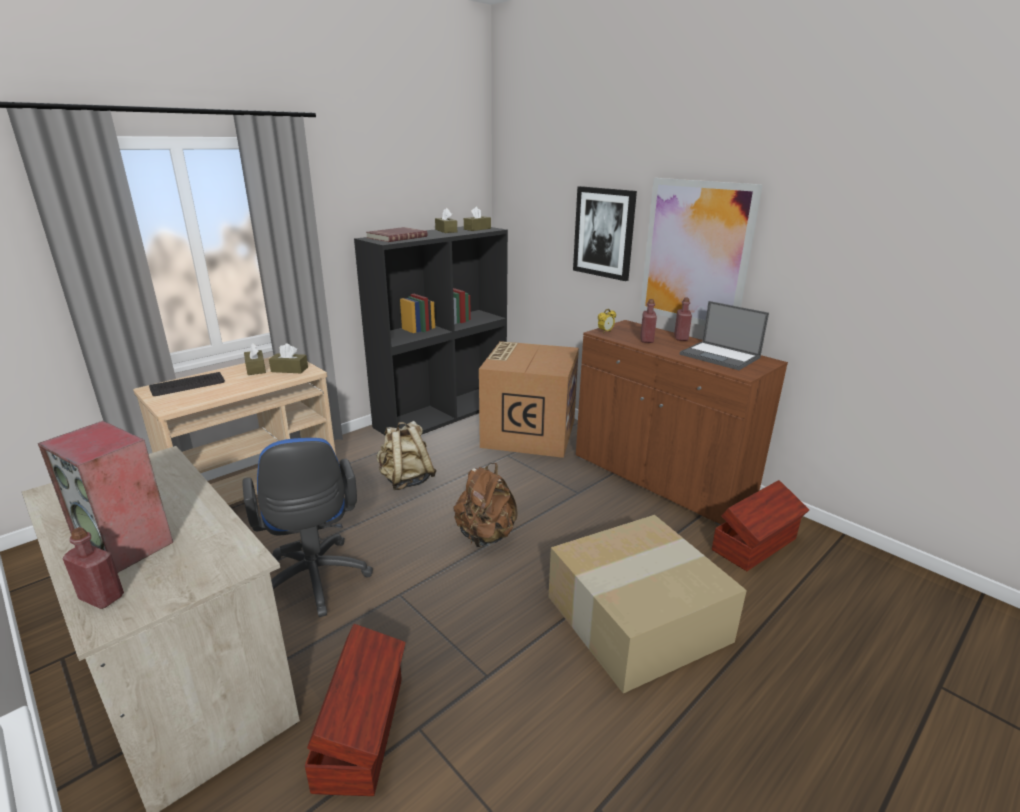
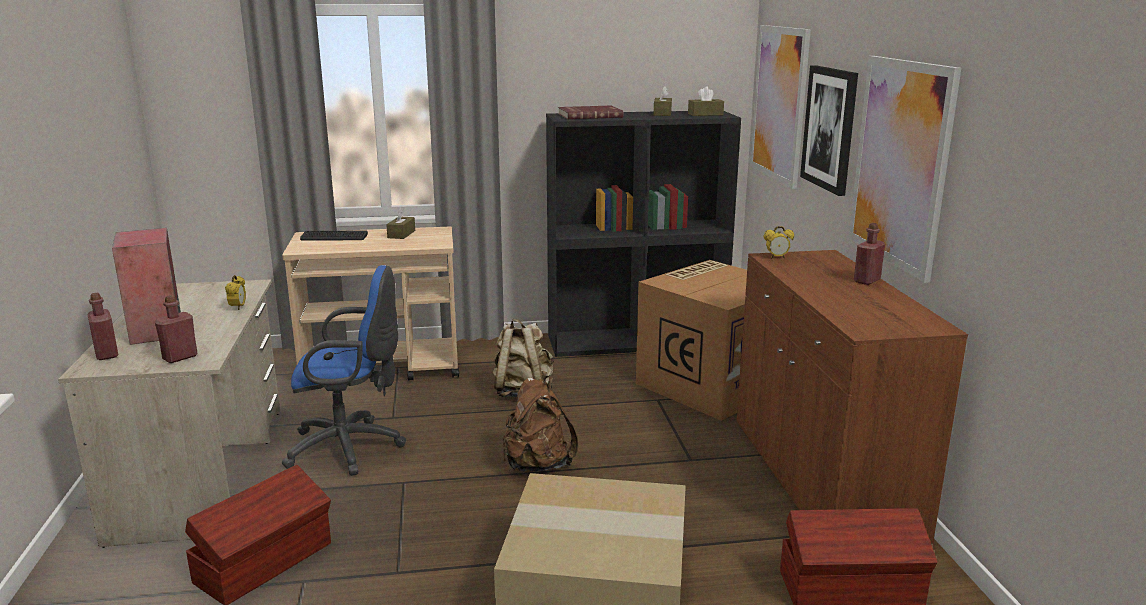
camera: 35 degrees right, 5 degrees down
blue office chair [242,438,373,617] -> blue office chair turned 105 degrees counterclockwise [282,265,406,476]
brown tissue box [269,344,308,373] -> none
red bottle [640,299,657,343] -> red bottle moved to [155,295,197,363]
laptop [680,301,769,370] -> none
none -> alarm clock [225,275,246,310]
none -> picture [750,25,811,189]

